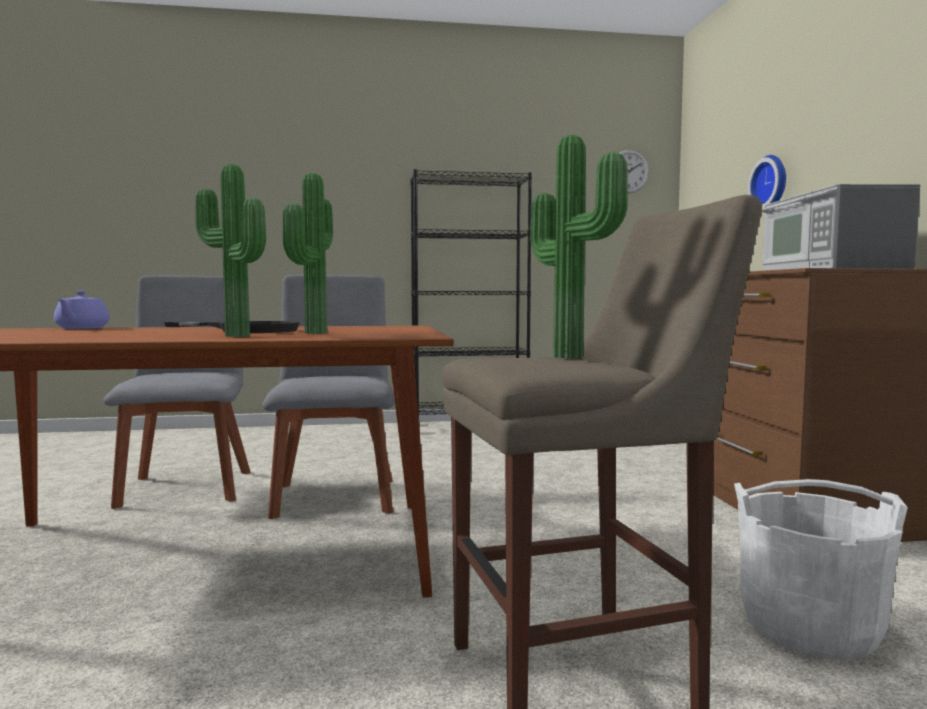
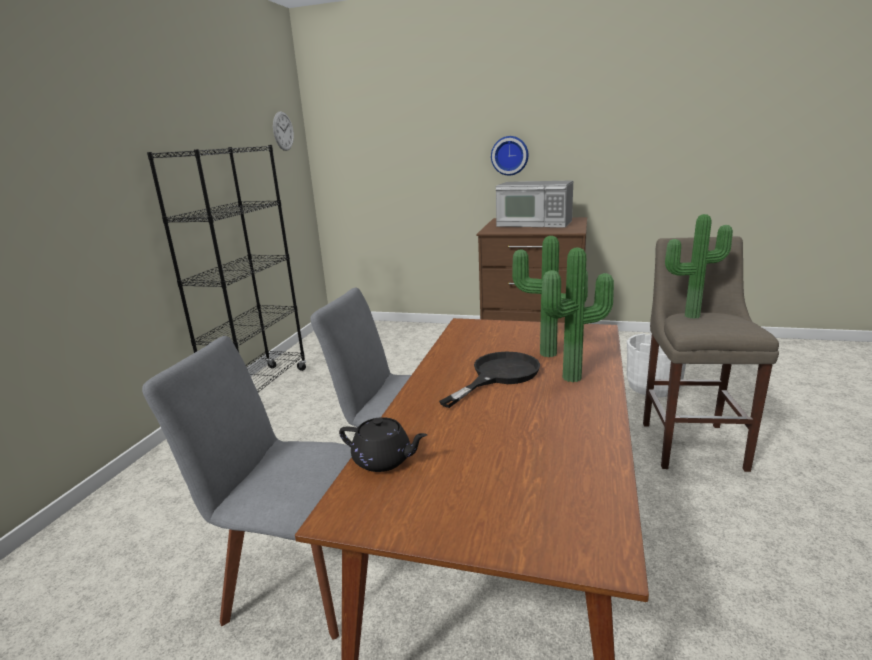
camera: 65 degrees left, 15 degrees up
purple teapot [54,291,110,329] -> black teapot [339,417,427,472]
wall clock [748,155,786,209] -> wall clock moved to [491,136,528,176]

